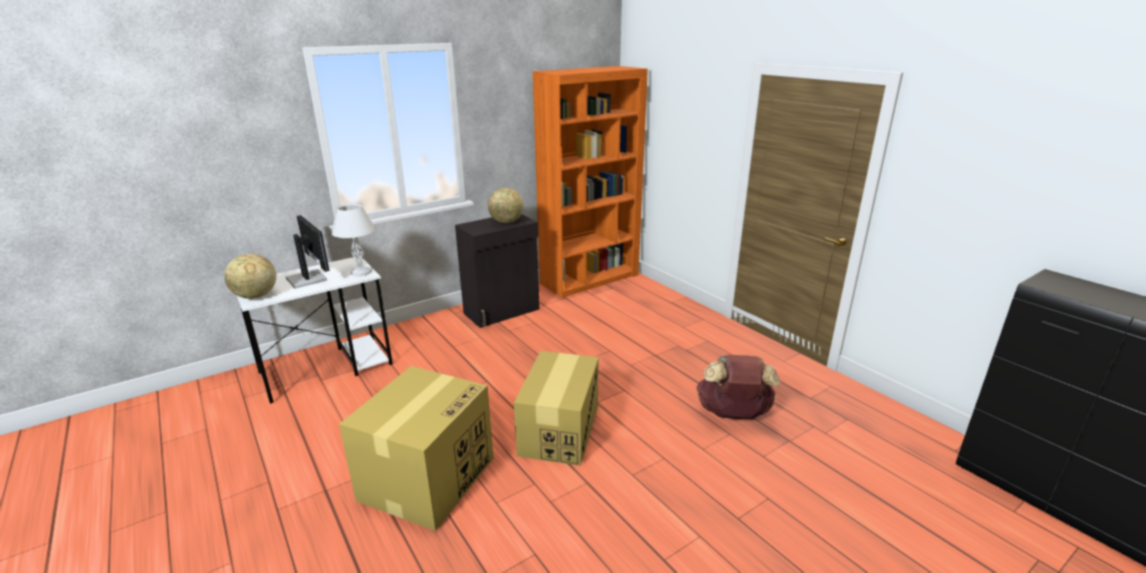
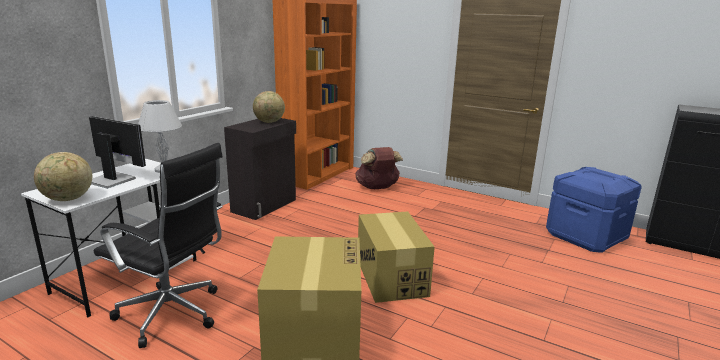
camera: 25 degrees left, 5 degrees down
brown backpack [697,354,780,419] -> brown backpack moved to [355,147,403,189]
none -> black office chair [94,143,223,348]
none -> blue storage box [546,167,642,253]

